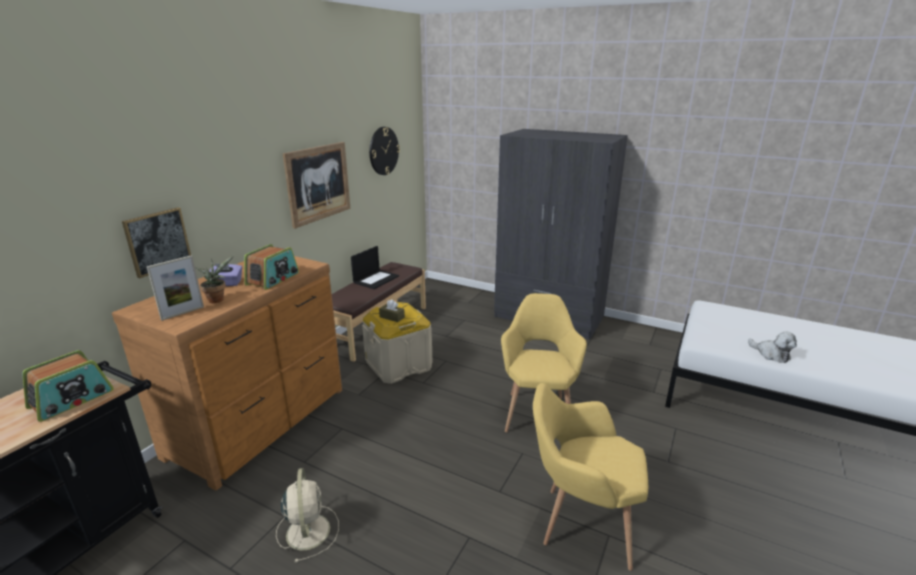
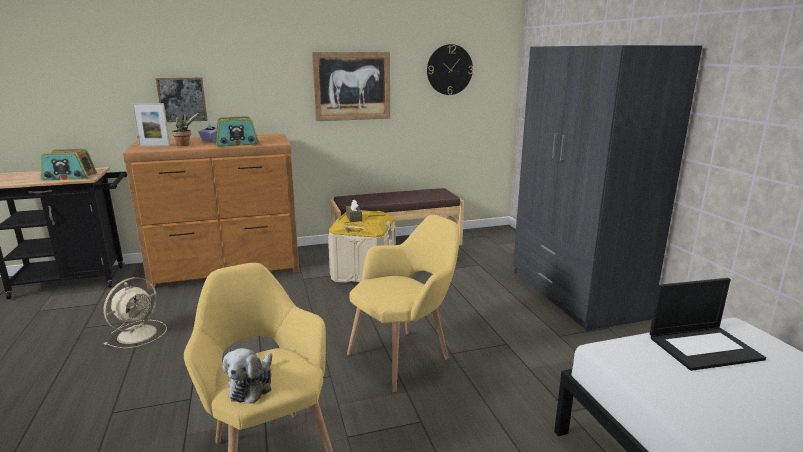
camera: 45 degrees right, 5 degrees down
laptop [351,246,399,289] -> laptop moved to [650,278,766,371]
plush toy [748,332,797,363] -> plush toy moved to [223,348,272,404]

